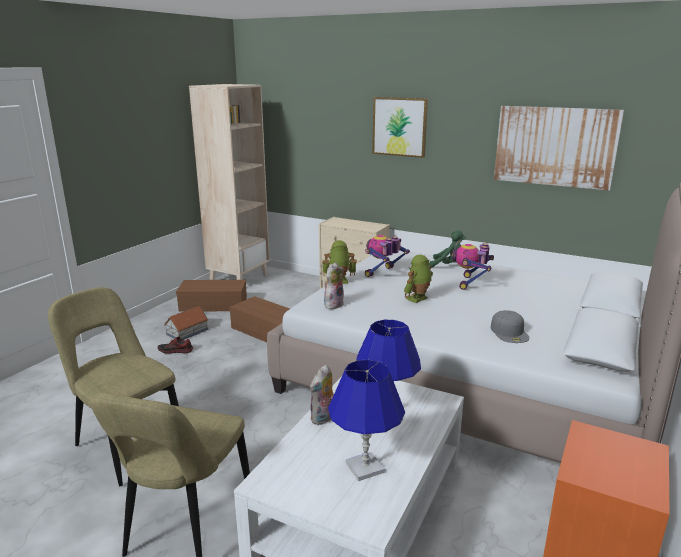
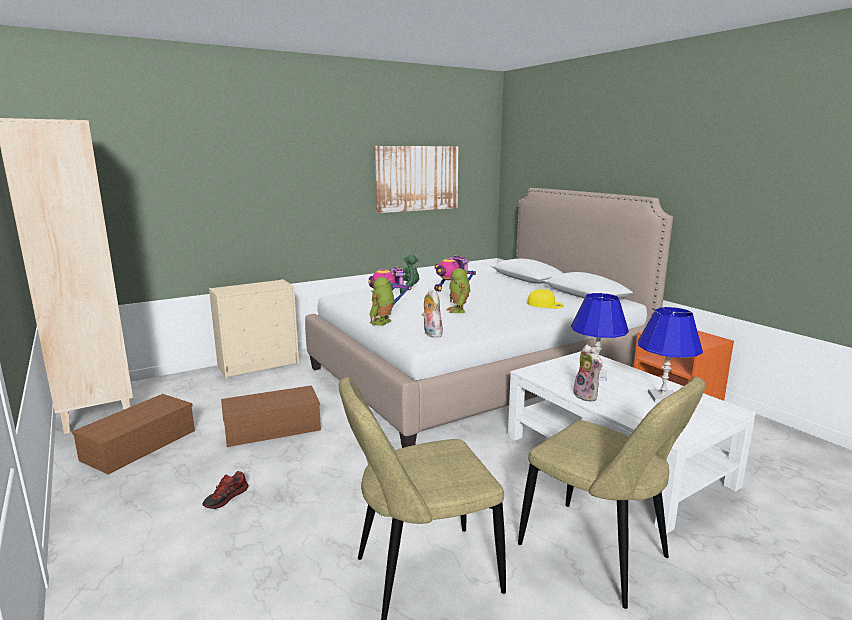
camera: 60 degrees left, 5 degrees down
toy house [164,306,209,340] -> none
picture [372,97,428,158] -> none
grey cap [491,310,529,343] -> yellow cap [528,289,564,309]

